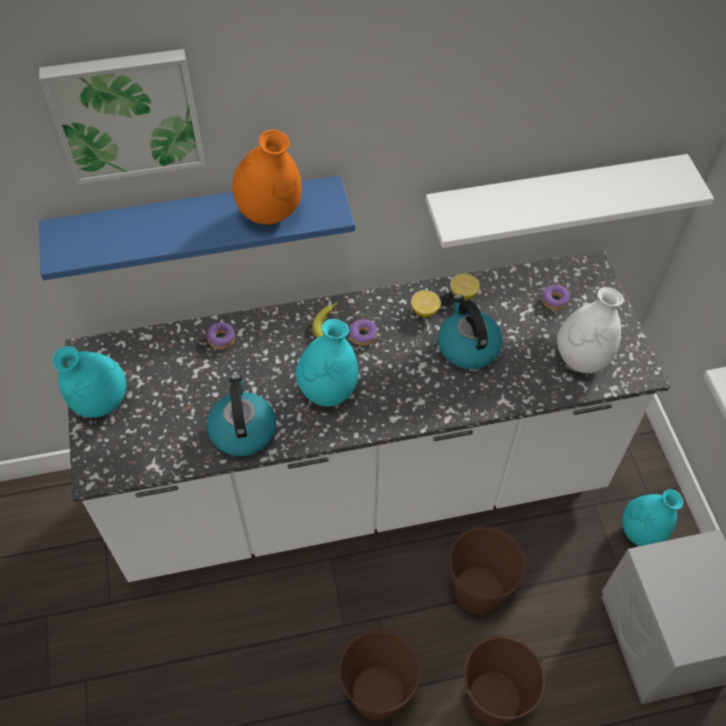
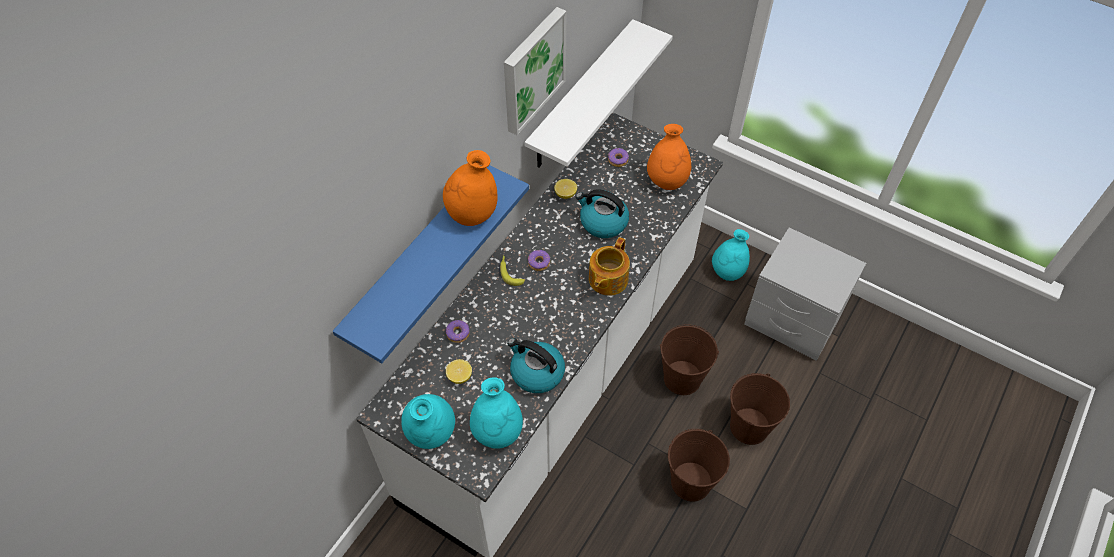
camera: 45 degrees left, 0 degrees up
picture [39,49,205,184] -> picture moved to [504,7,567,135]
turquoise vase [296,319,358,406] -> turquoise vase moved to [470,377,523,449]
lemon [411,290,441,317] -> lemon moved to [446,359,472,384]
white vase [557,287,624,373] -> orange vase [647,124,691,190]
none -> teapot [589,237,630,295]

